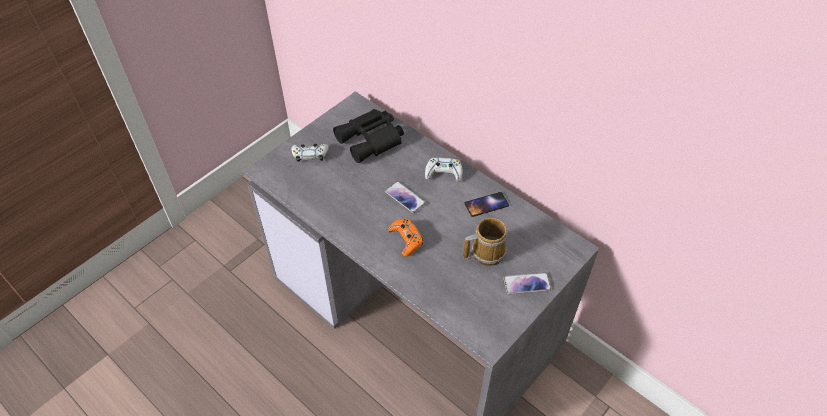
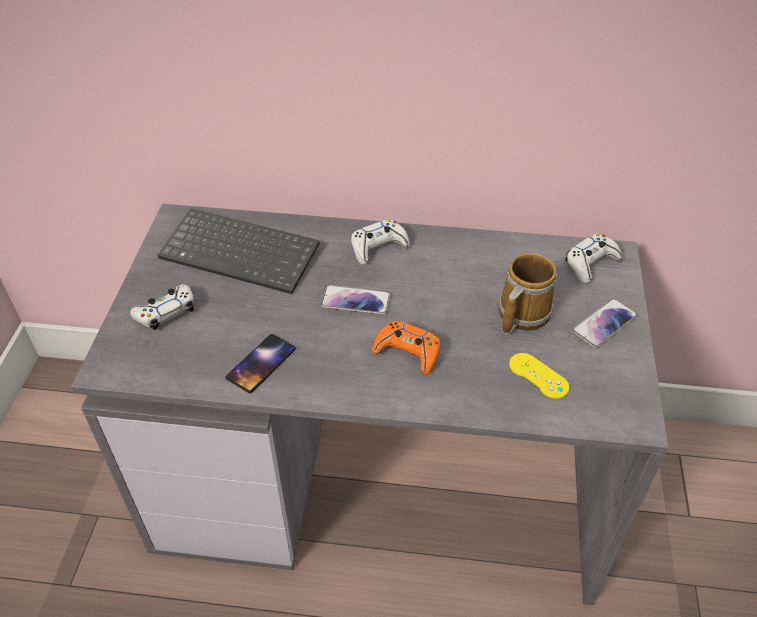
camera: 35 degrees left, 5 degrees down
black binoculars [333,109,404,163] -> keyboard [157,208,320,294]
phone [464,192,509,217] -> phone moved to [226,334,296,393]
none -> yellow game controller [509,353,569,399]
none -> white game controller [565,234,622,283]

